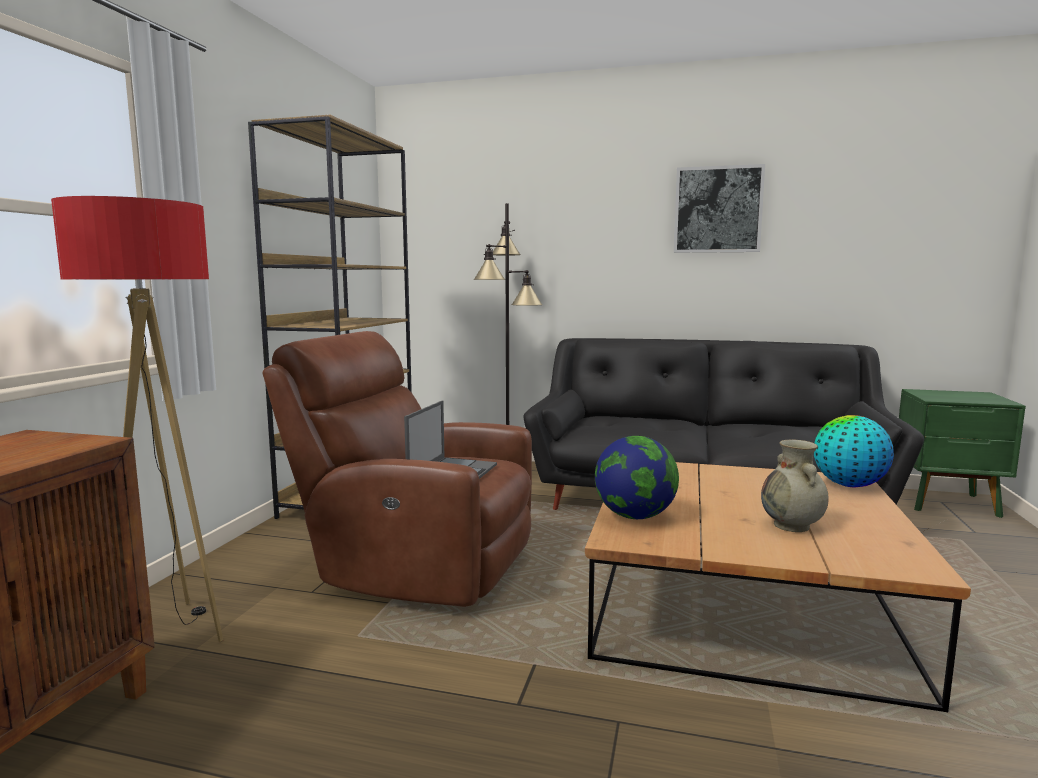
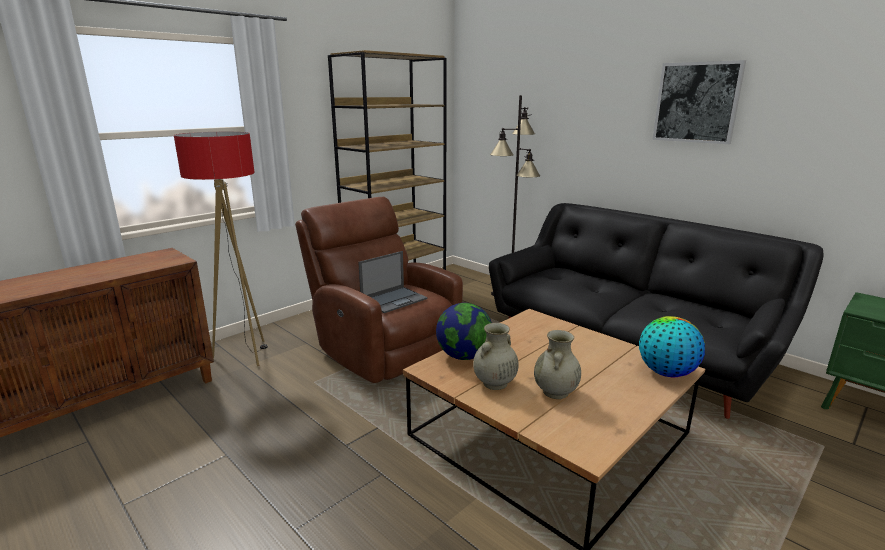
camera: 30 degrees right, 10 degrees up
none -> beige vase [473,323,519,390]

